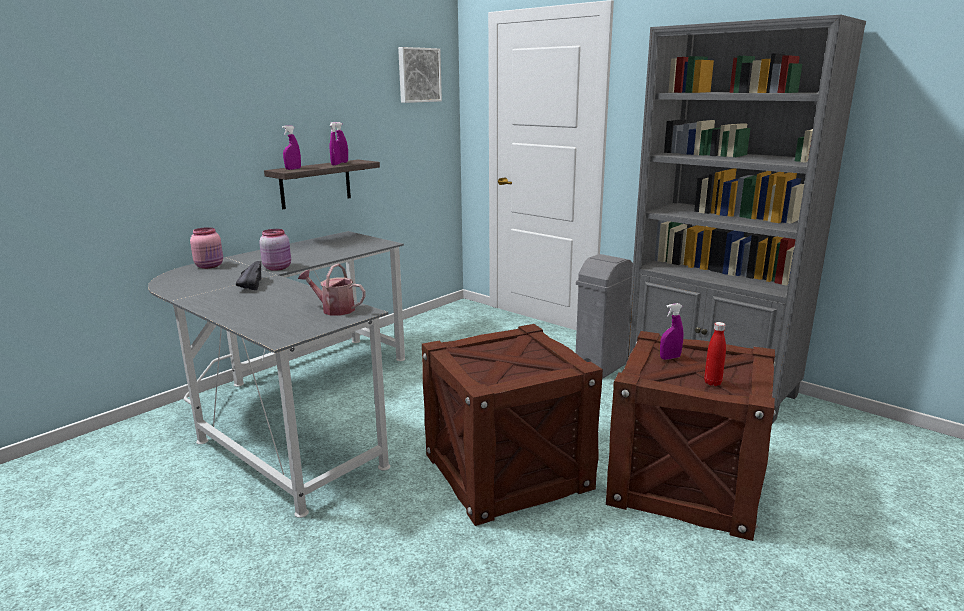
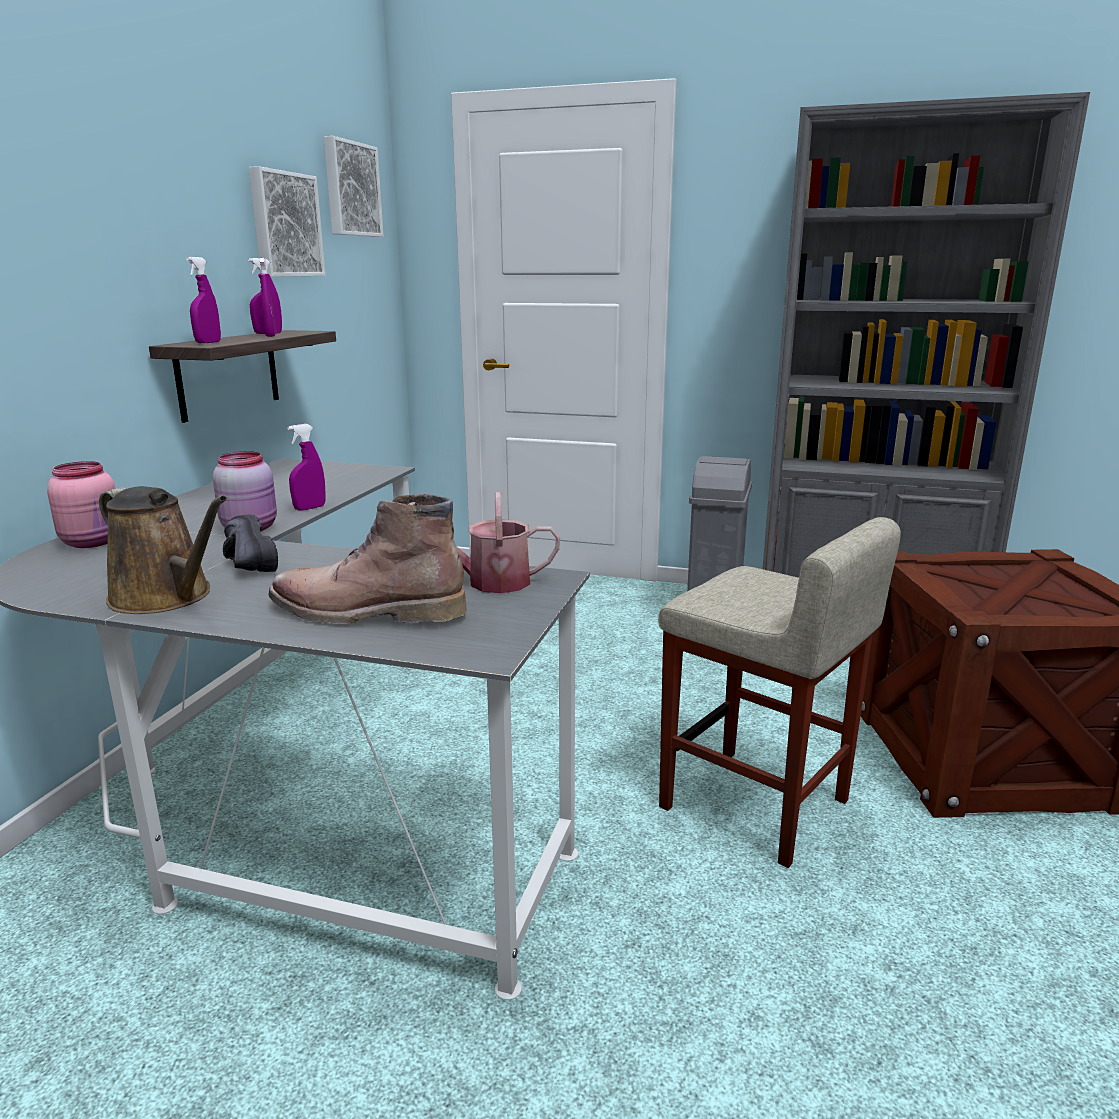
camera: 25 degrees left, 0 degrees up
crate [422,324,603,526] -> beige stool [658,517,901,868]
purple spray bottle [660,303,683,360] -> purple spray bottle moved to [287,424,326,511]
red bottle [704,322,726,386] -> none
none -> brown watering can [99,486,227,614]
none -> picture [249,166,326,277]
none -> brown boot [269,494,467,624]

